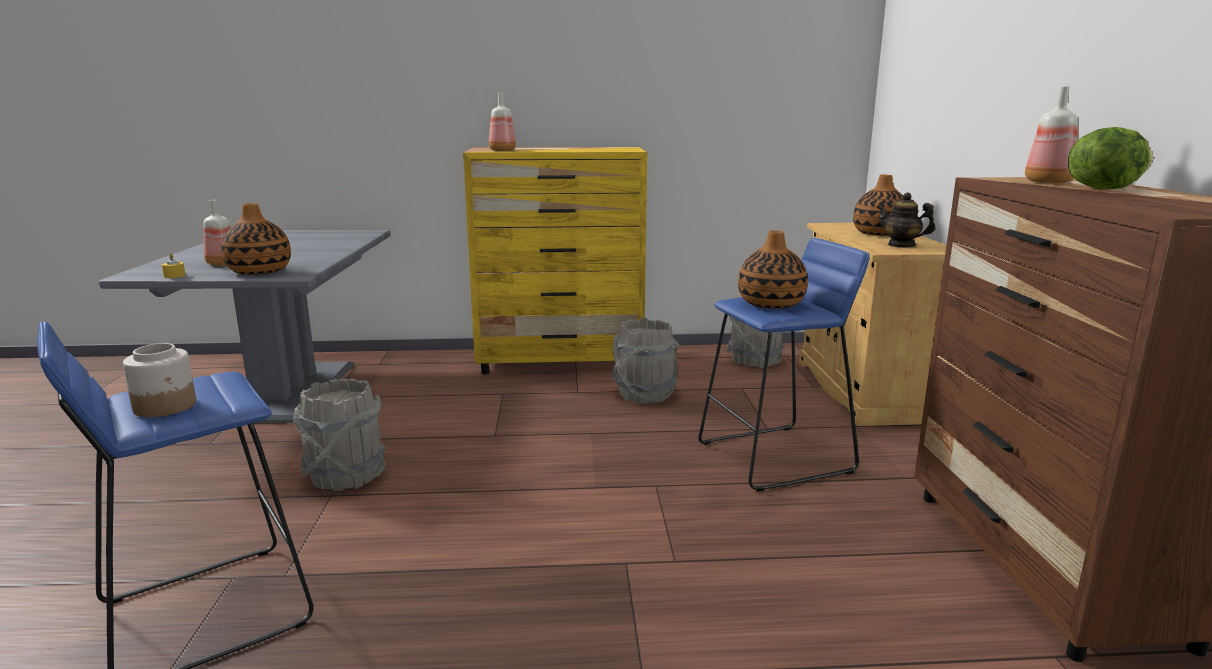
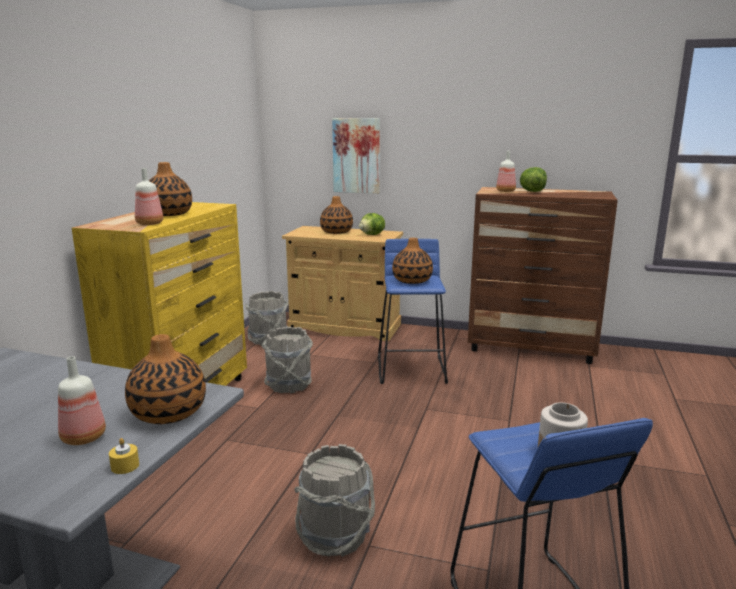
camera: 70 degrees left, 0 degrees up
teapot [876,193,935,248] -> lettuce [359,213,385,235]
none -> vase [149,162,192,216]
none -> picture [332,118,380,194]

